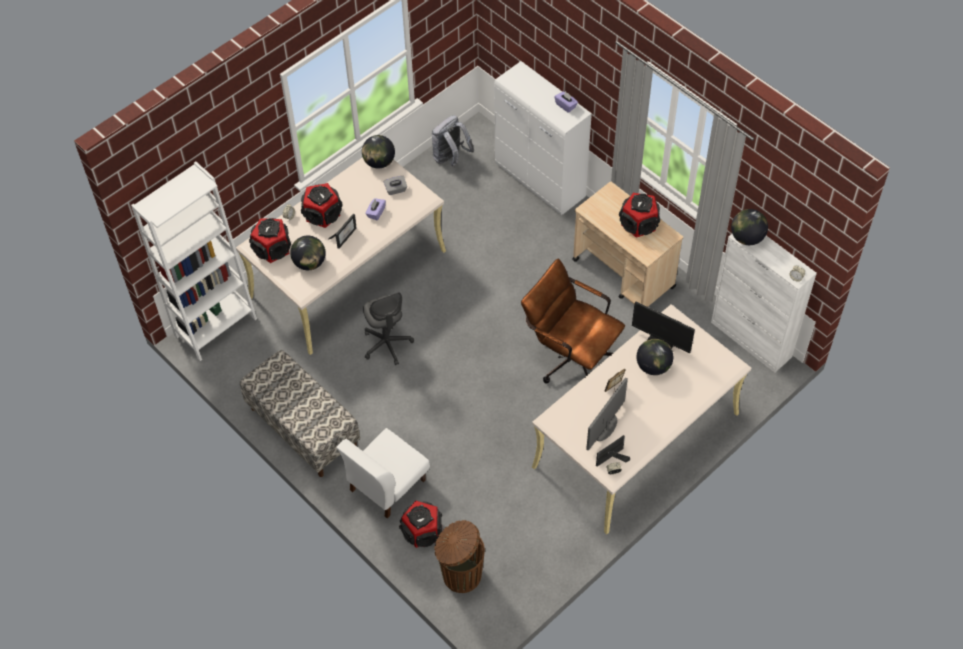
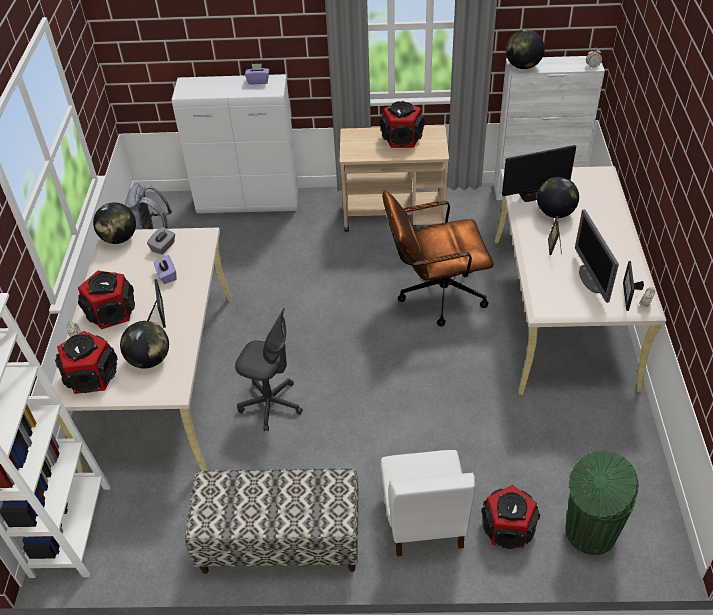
camera: 45 degrees left, 10 degrees down
brown trash can [434,520,485,593] -> green trash can [566,450,638,555]

